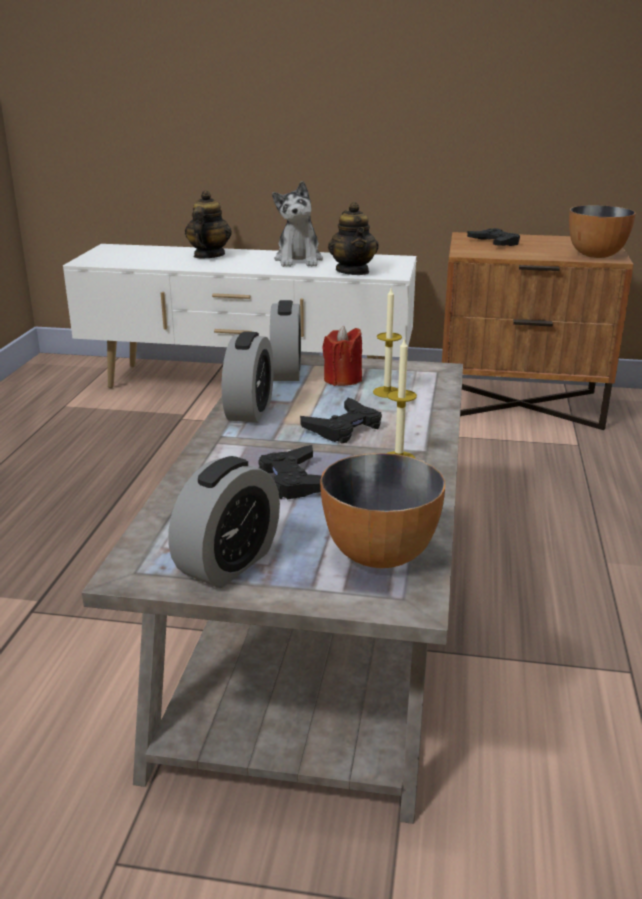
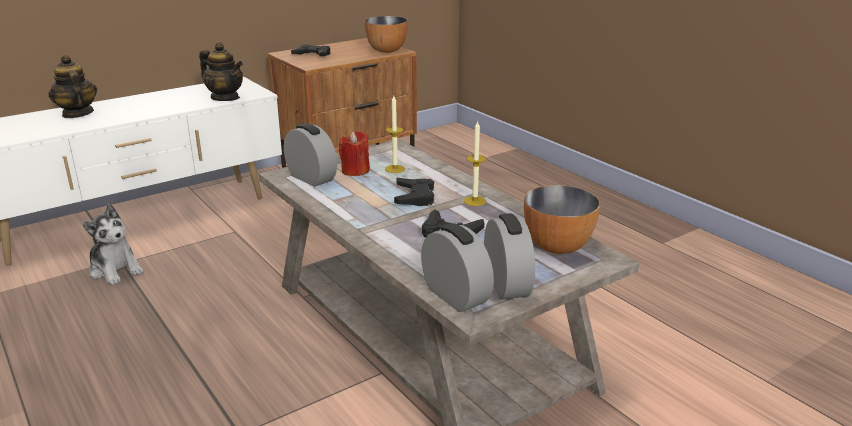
camera: 45 degrees left, 0 degrees up
alarm clock [222,331,274,423] -> alarm clock moved to [421,224,494,312]
plush toy [272,181,323,267] -> plush toy moved to [82,204,144,285]

